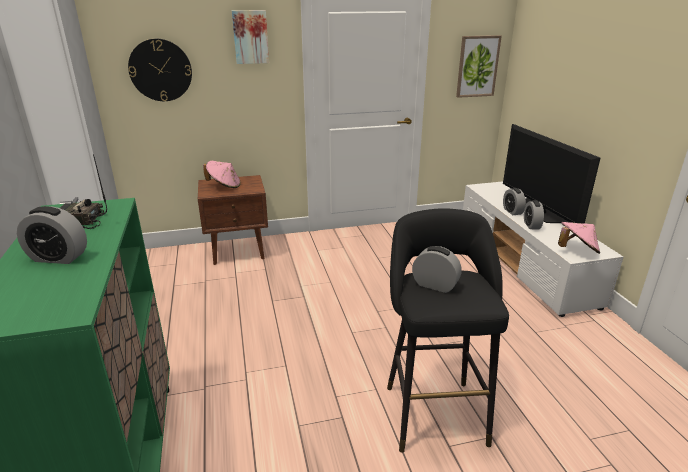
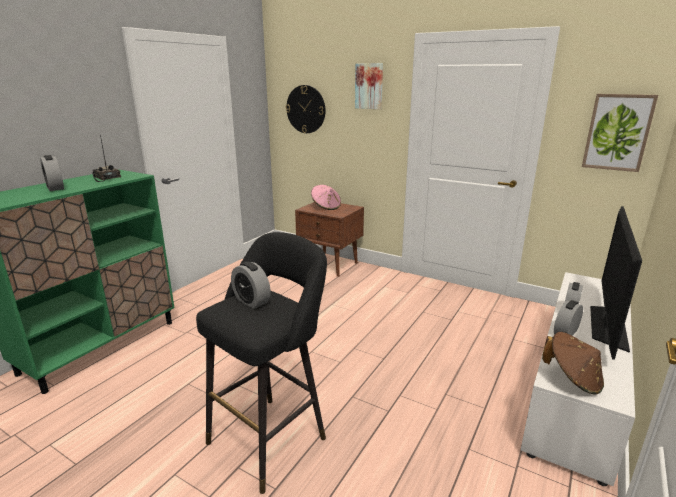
camera: 45 degrees right, 5 degrees down
alarm clock [412,246,462,293] -> alarm clock turned 150 degrees clockwise [231,261,271,309]
pink hat [558,222,600,254] -> brown hat [542,332,604,395]

